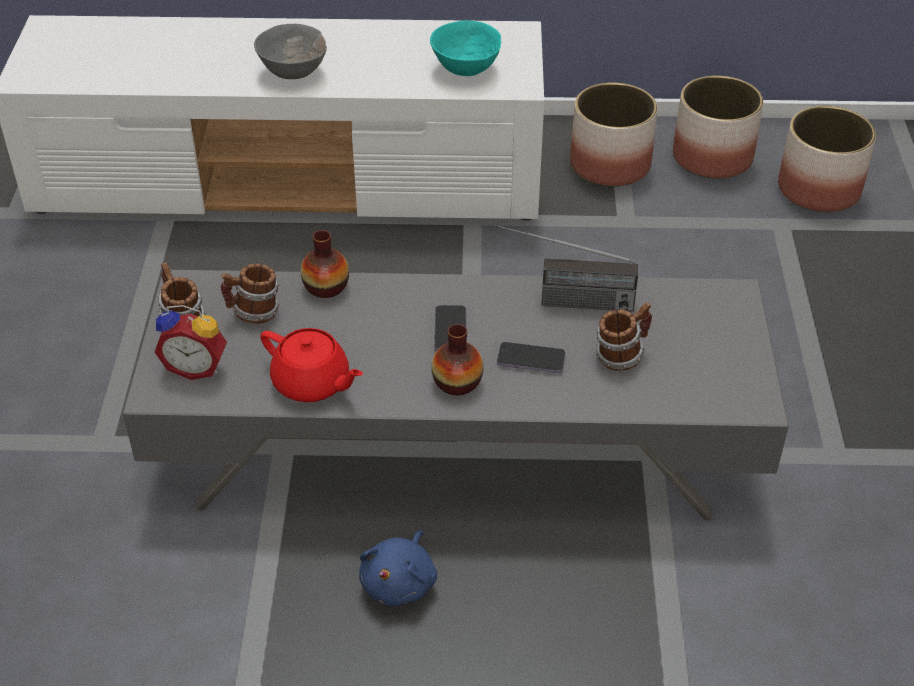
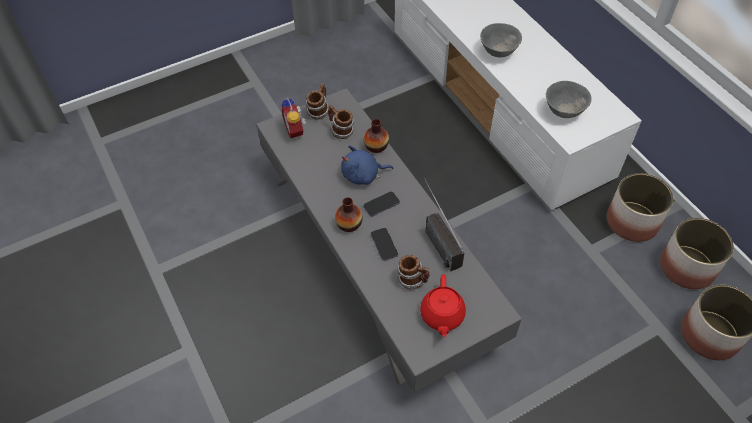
camera: 60 degrees right, 10 degrees up
red teapot [260,328,363,402] -> red teapot moved to [420,274,466,337]
blue plush toy [359,530,437,606] -> blue plush toy moved to [341,145,394,185]
turquoise bowl [430,20,501,76] -> grey bowl [546,81,592,118]

